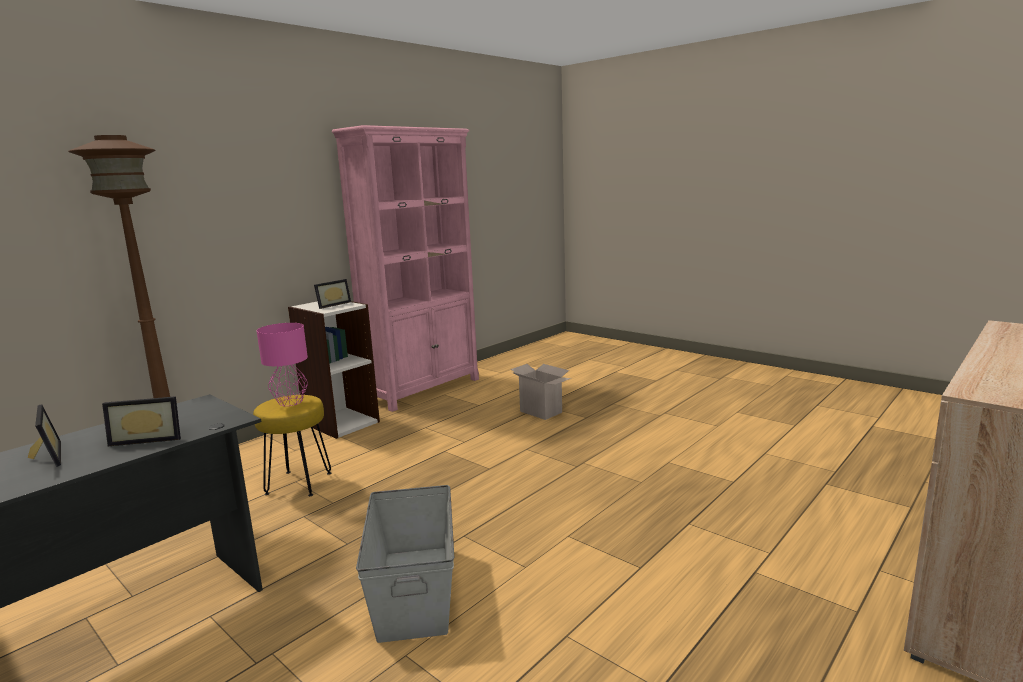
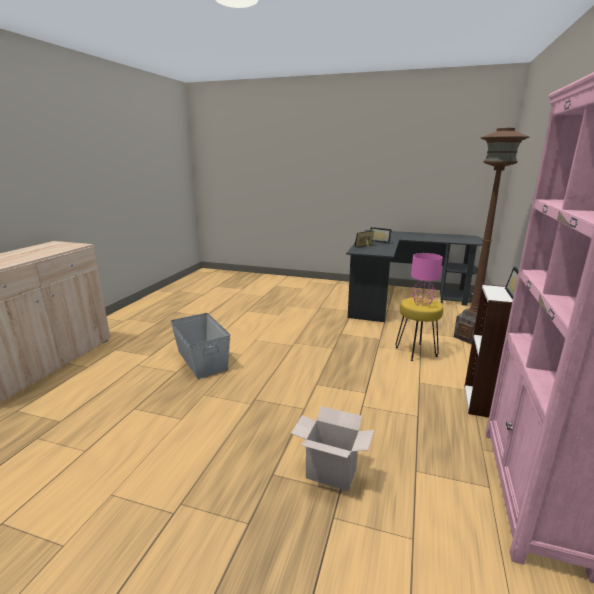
camera: 155 degrees right, 5 degrees up
grey storage box [356,485,454,643] -> grey storage box moved to [170,313,230,379]

